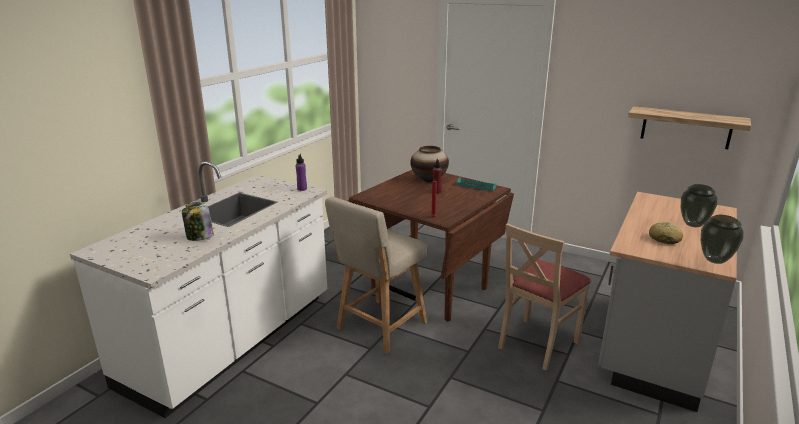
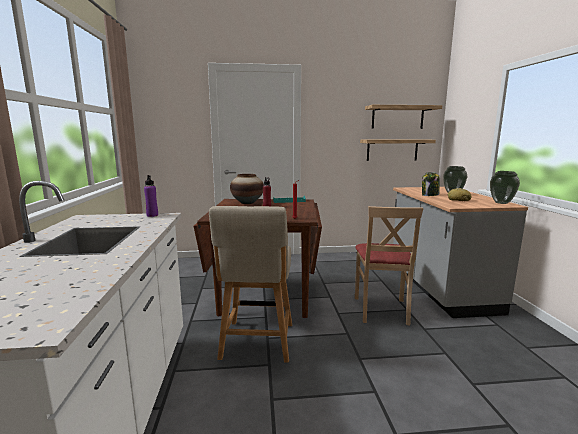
camera: 35 degrees left, 10 degrees down
jar [182,202,214,241] -> jar moved to [422,172,439,196]
none -> shelf [365,105,442,129]

